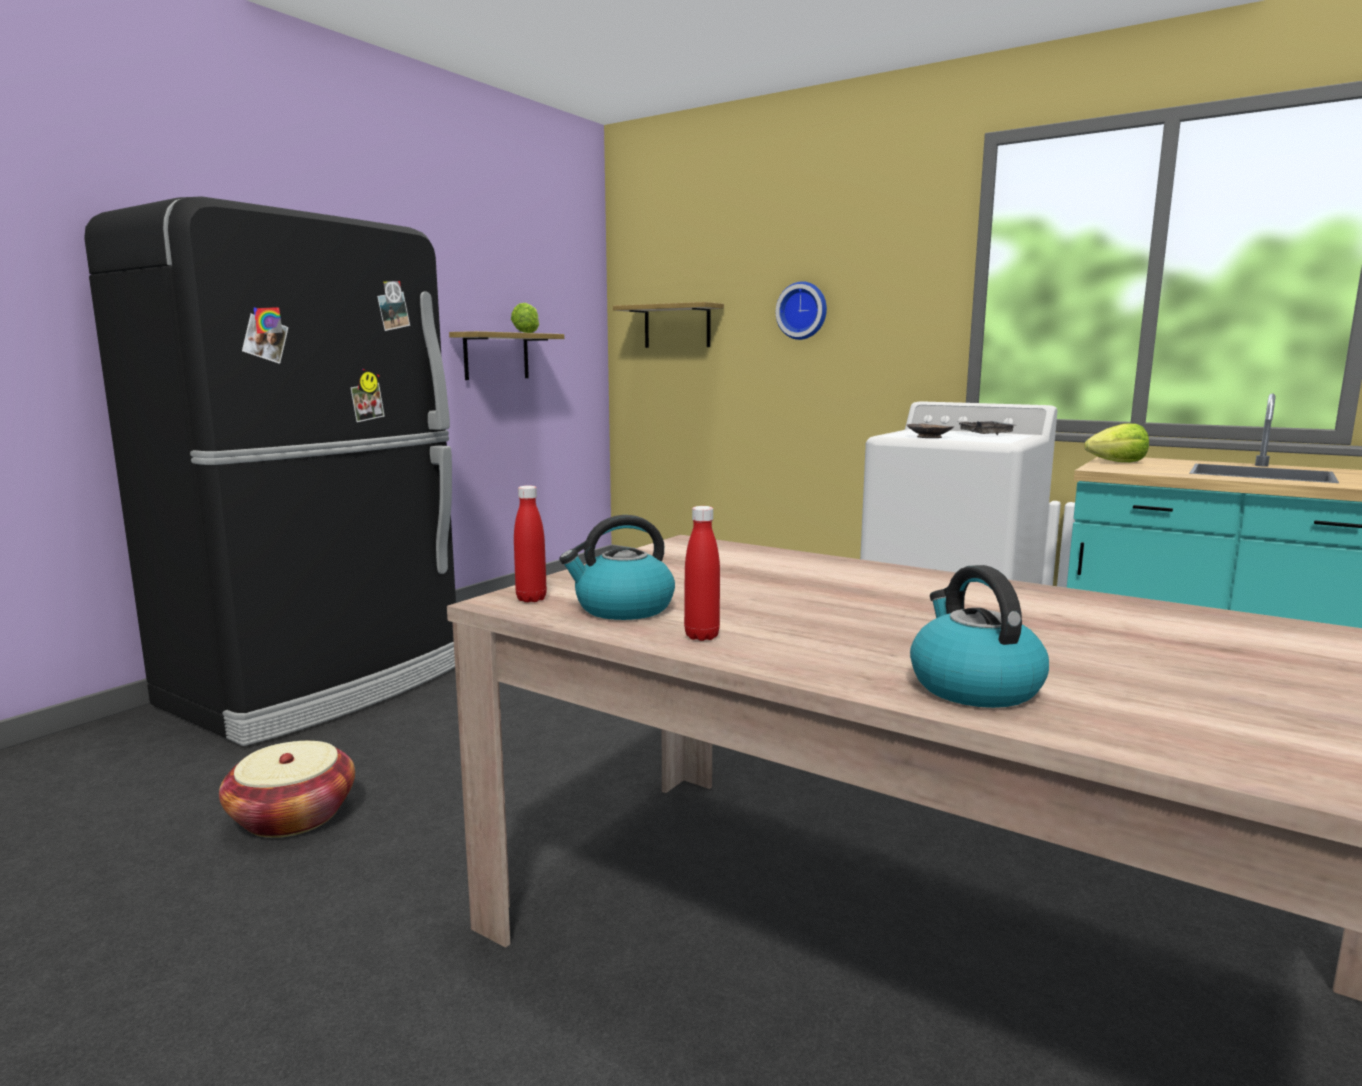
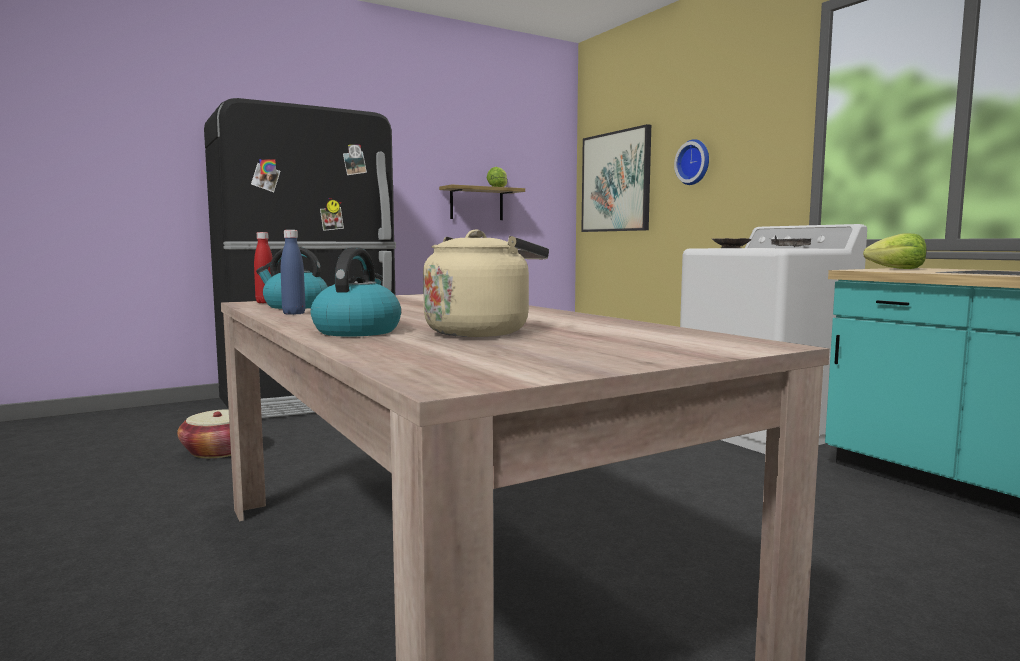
camera: 25 degrees right, 5 degrees down
shelf [613,302,724,348] -> picture [581,124,651,232]
red bottle [684,506,720,641] -> blue bottle [281,230,305,315]
none -> beige kettle [423,230,549,337]

